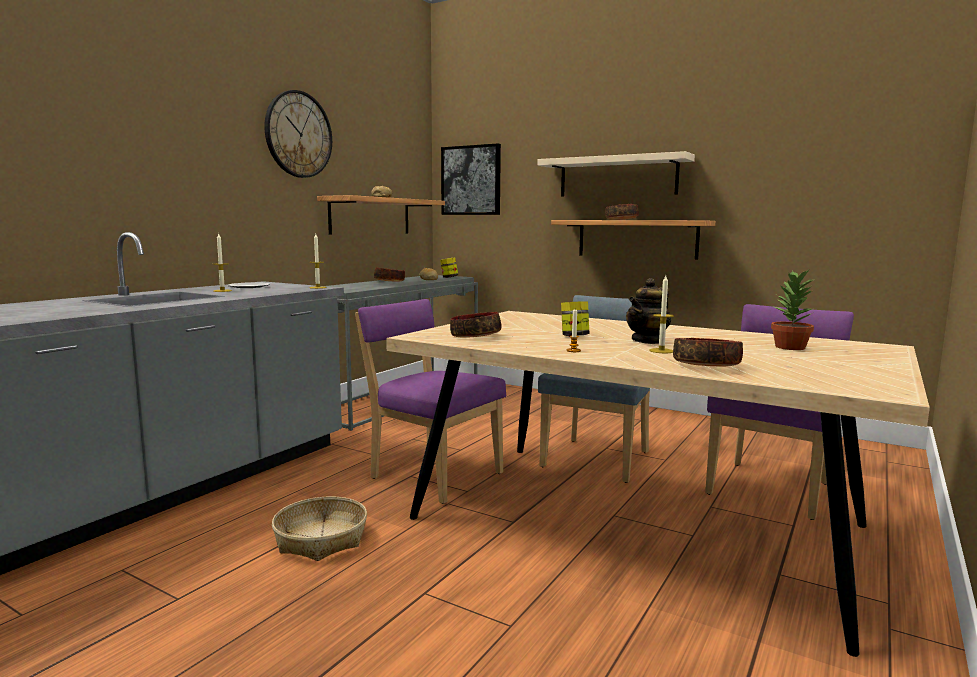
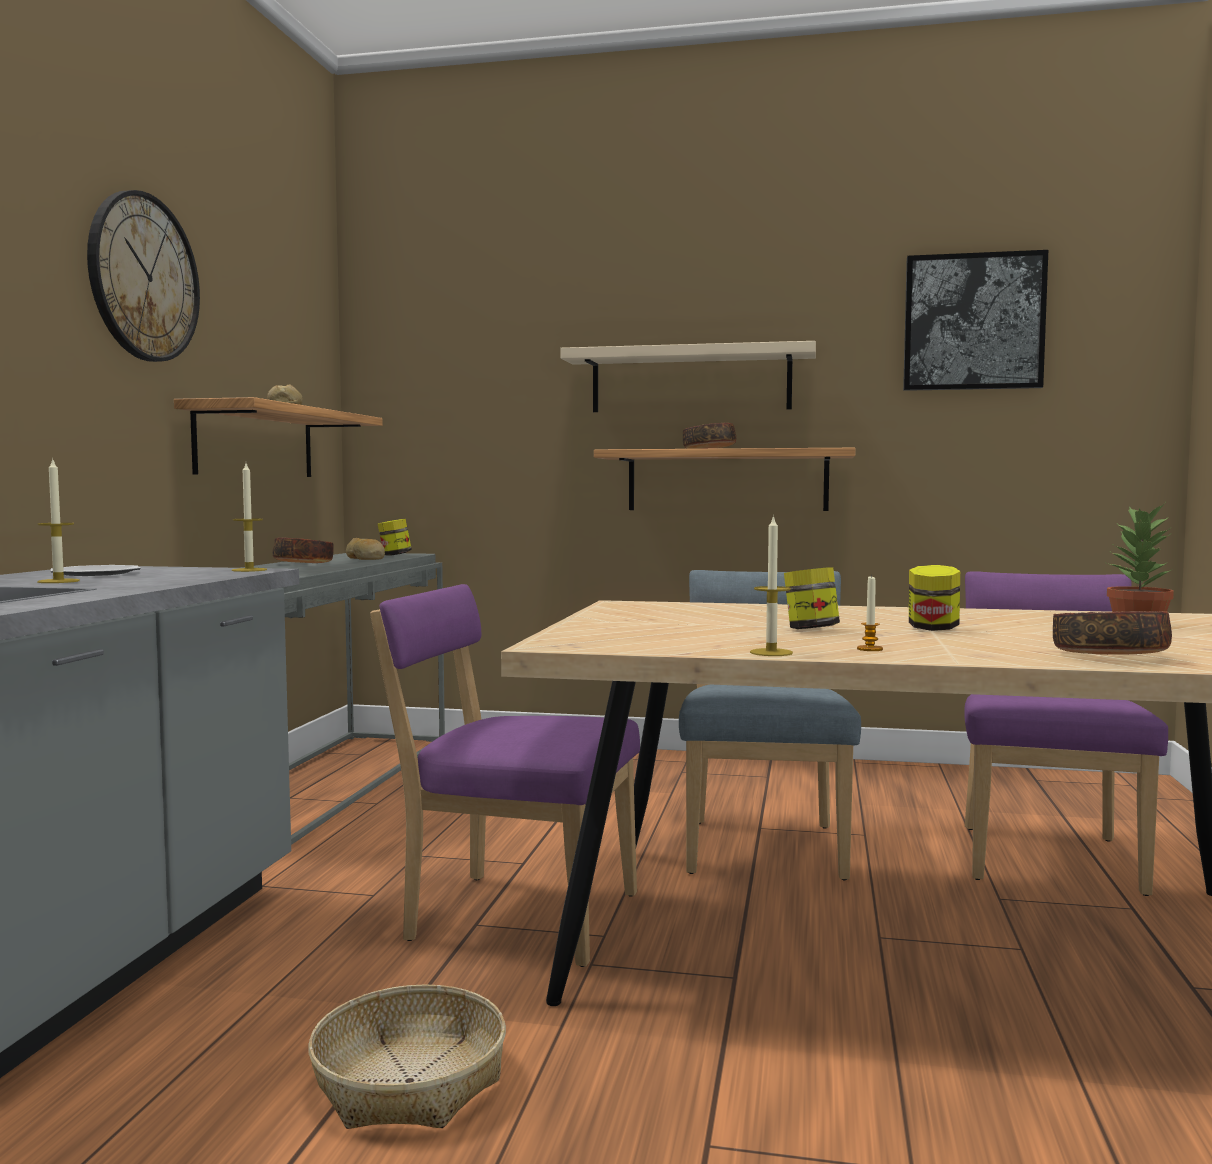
camera: 20 degrees left, 5 degrees down
picture [441,143,501,215] -> picture moved to [903,250,1048,391]
bowl [450,312,502,338] -> none
teapot [626,278,671,344] -> jar [909,565,960,631]
candle [650,275,674,353] -> candle moved to [750,515,793,656]

